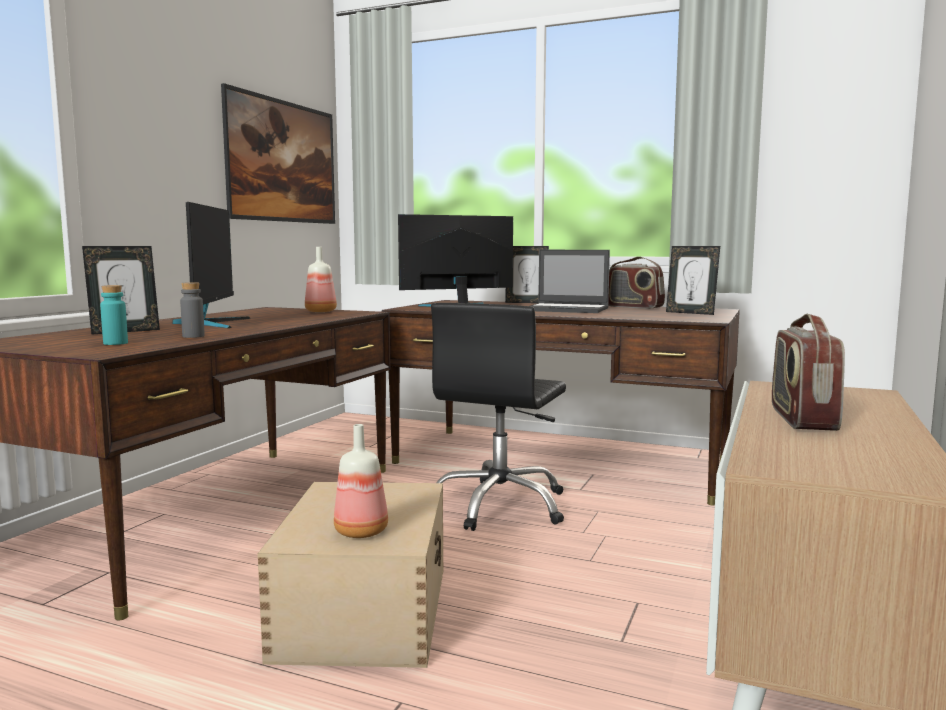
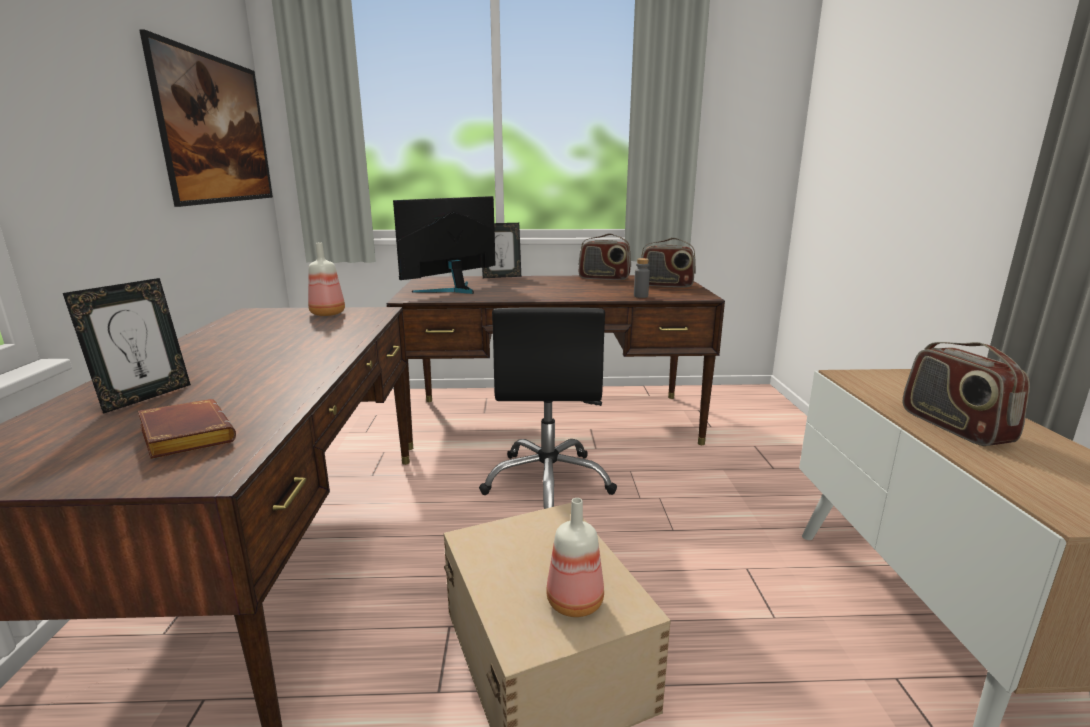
camera: 25 degrees left, 10 degrees up
turquoise bottle [100,285,128,345] -> brown book [138,399,236,459]
monitor [172,202,250,328] -> none
grey bottle [180,282,205,338] -> grey bottle moved to [634,258,650,298]
laptop [531,250,610,313] -> none
picture frame [666,246,720,315] -> radio [641,238,696,288]

